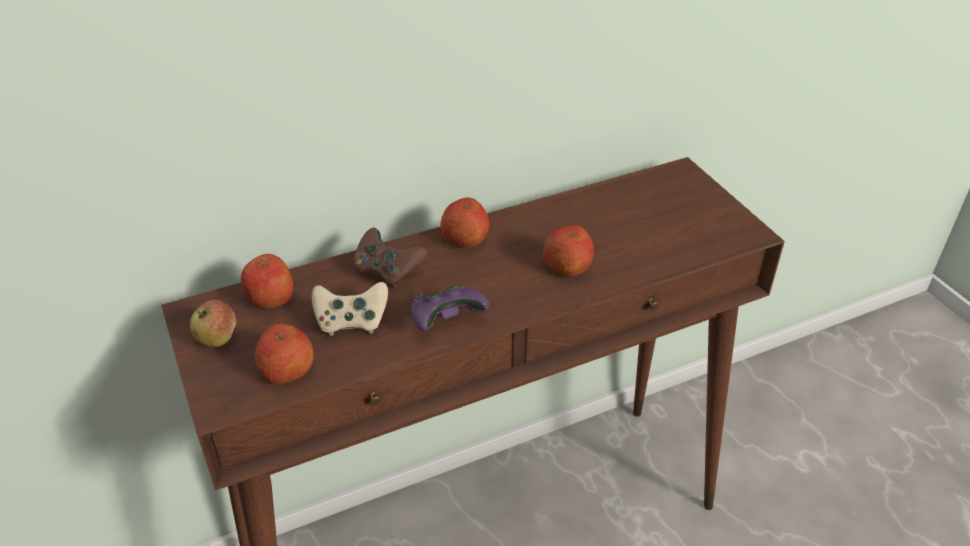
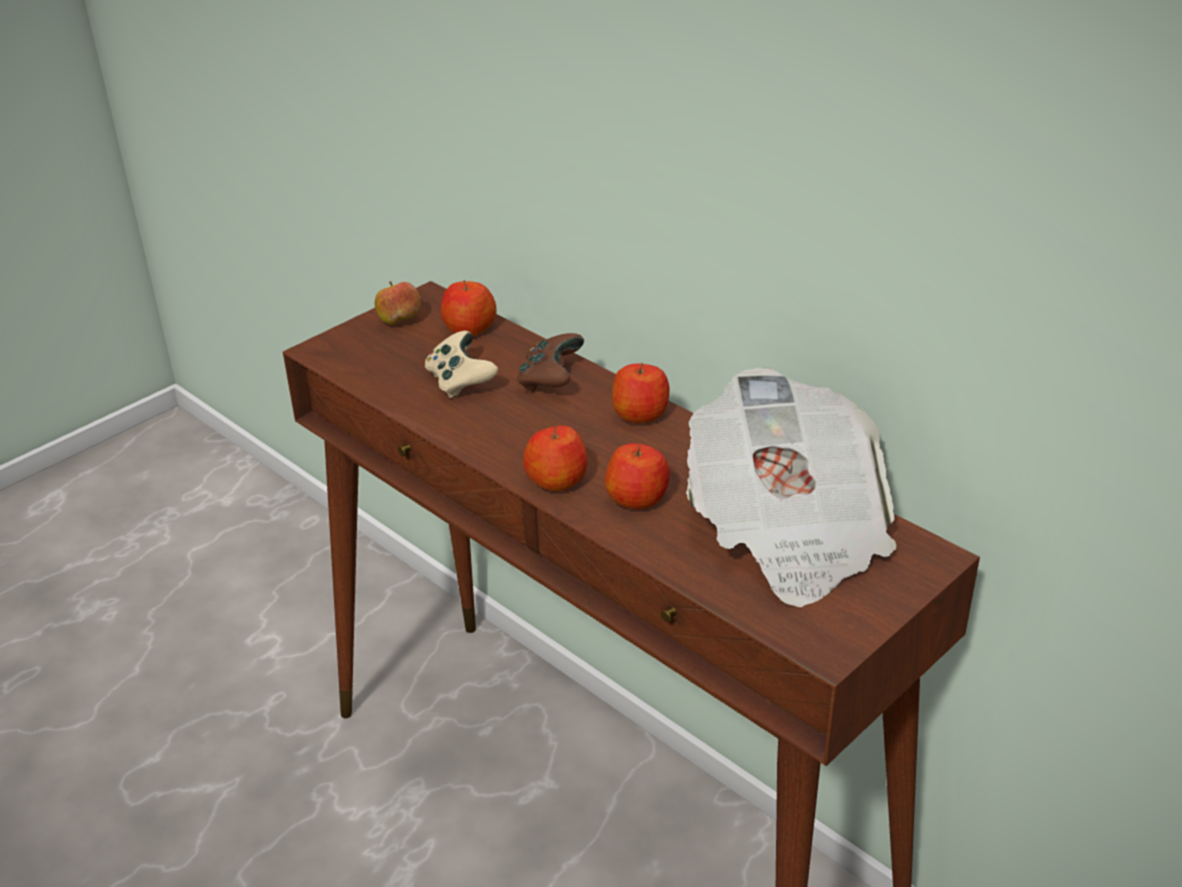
camera: 70 degrees right, 5 degrees down
apple [255,324,314,384] -> apple moved to [523,425,588,491]
purple game controller [411,286,489,331] -> none
none -> newspaper [686,367,897,608]

